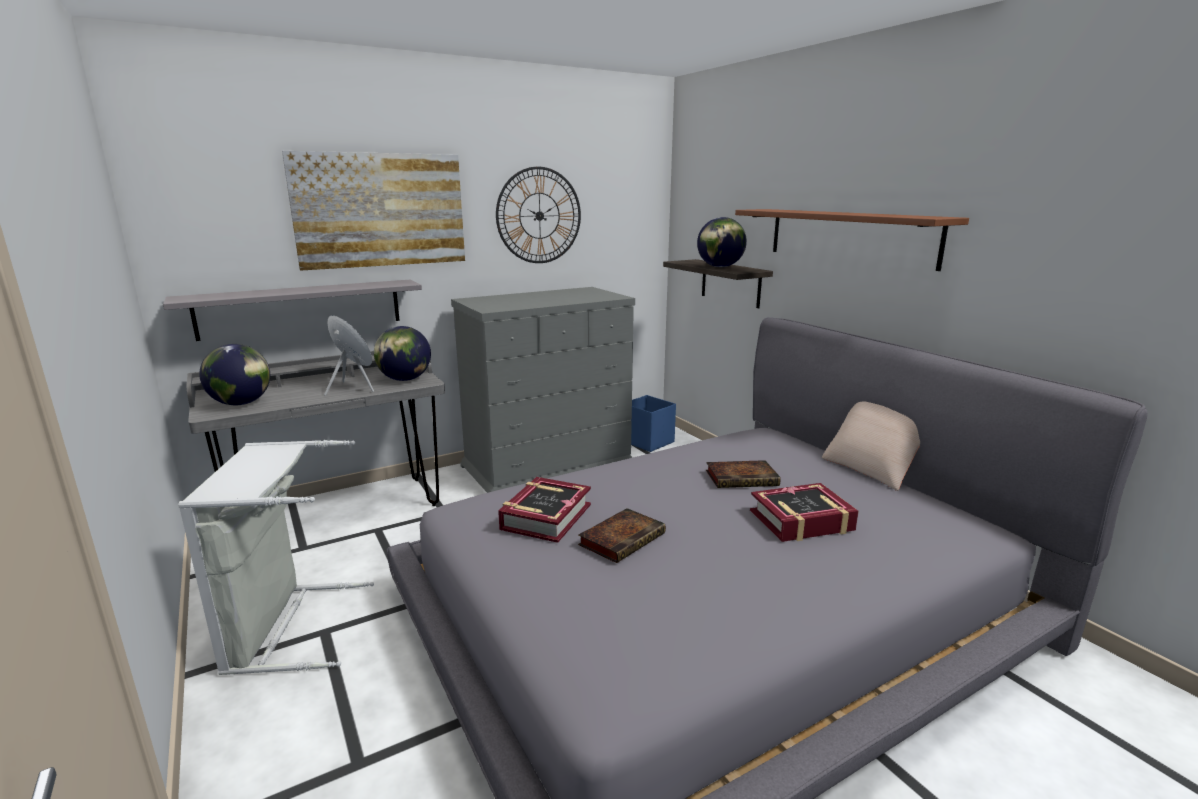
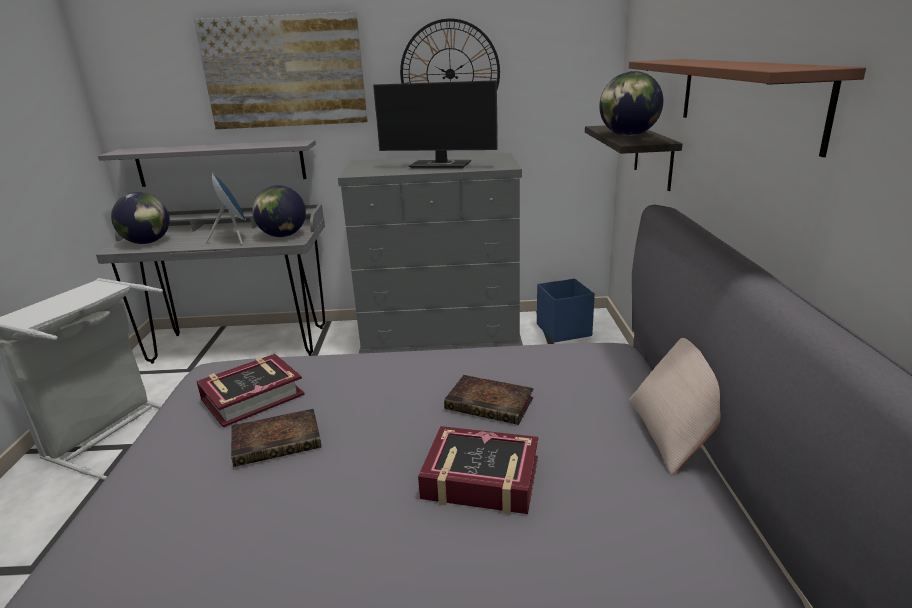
camera: 30 degrees right, 5 degrees up
none -> monitor [373,80,498,169]

